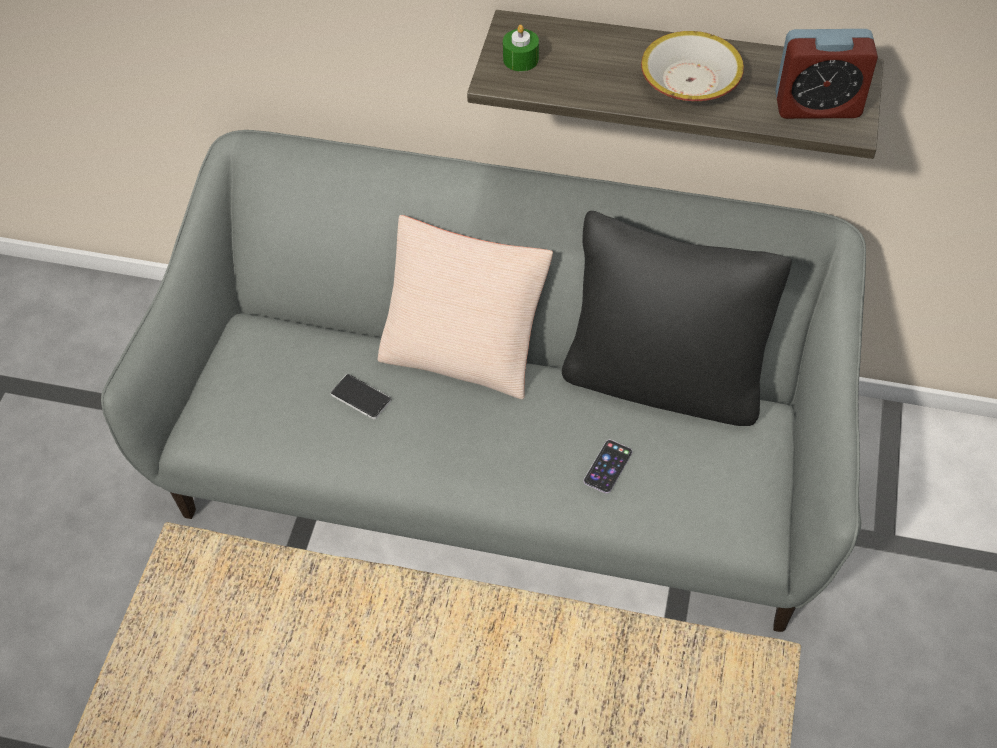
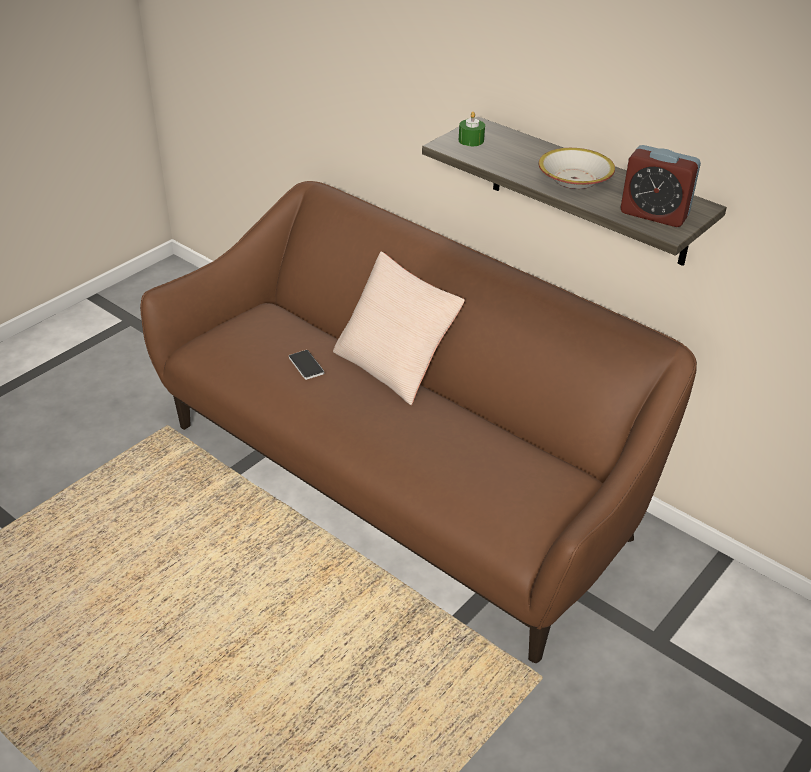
camera: 25 degrees right, 15 degrees down
grey sofa [101,130,866,632] -> brown sofa [140,181,697,663]
black pillow [562,211,792,426] -> none
phone [584,440,632,493] -> none

